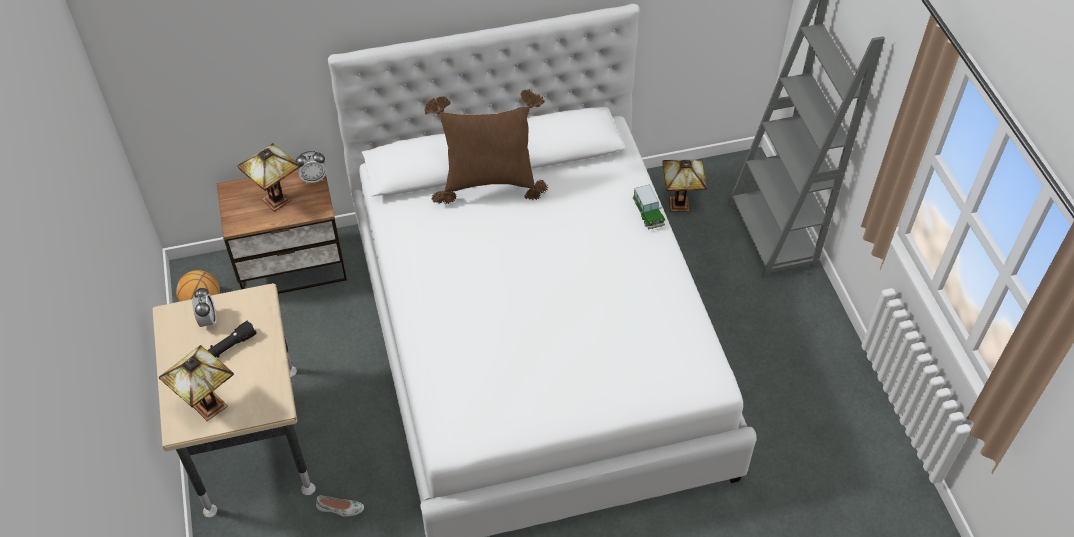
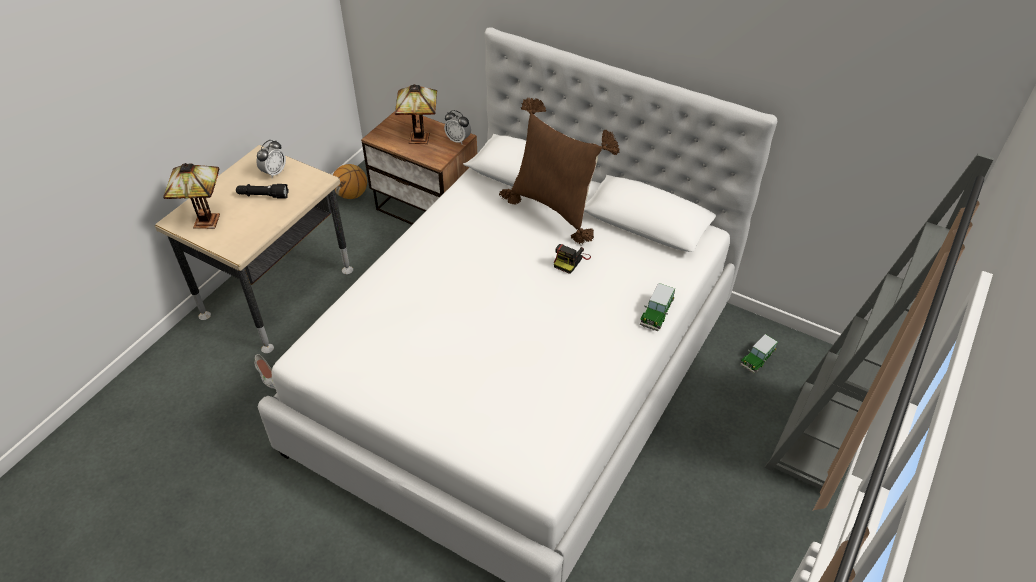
camera: 45 degrees right, 5 degrees down
table lamp [662,159,707,212] -> toy car [740,334,778,374]
none -> camera [554,244,591,274]

